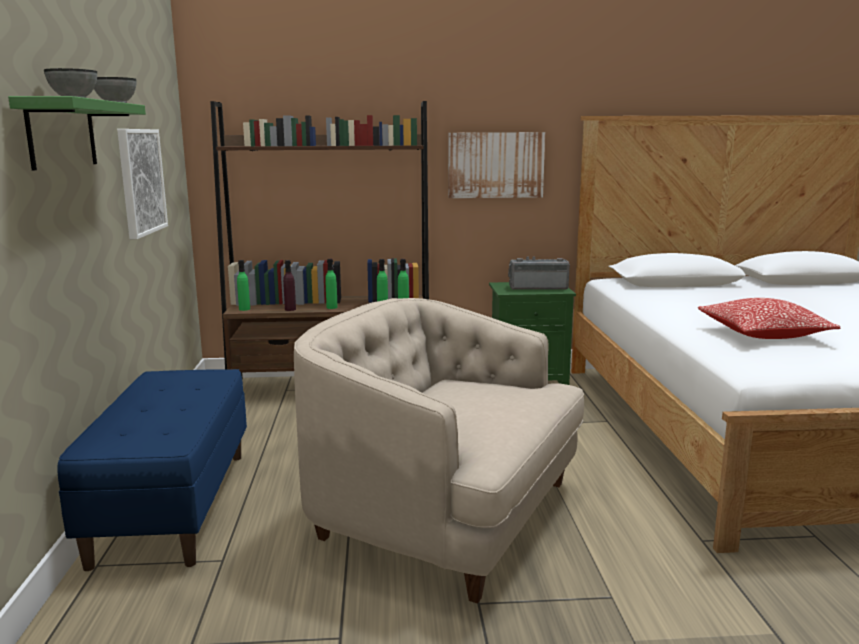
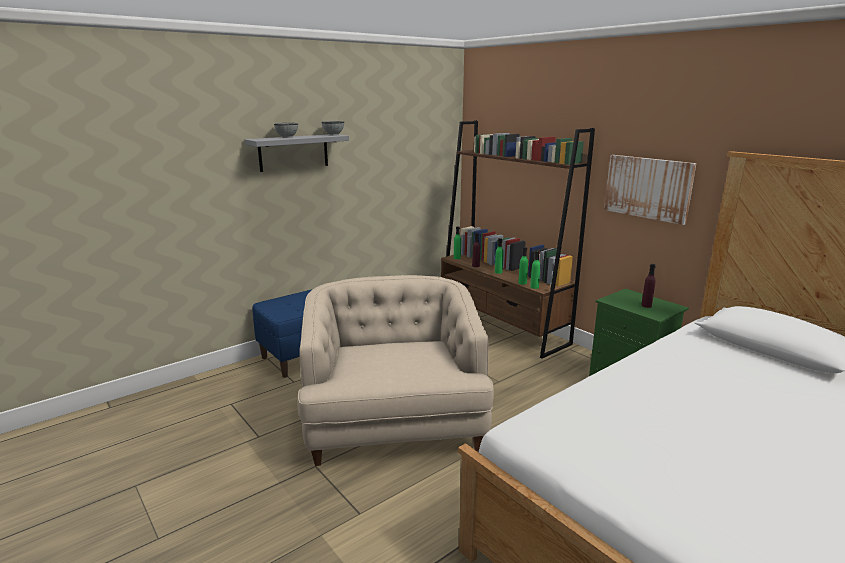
camera: 55 degrees right, 5 degrees up
green shelf [8,96,146,170] -> grey shelf [245,134,349,172]
picture [117,129,168,239] -> none
radio [508,256,570,290] -> purple bottle [641,264,656,308]
pillow [698,298,840,339] -> none

